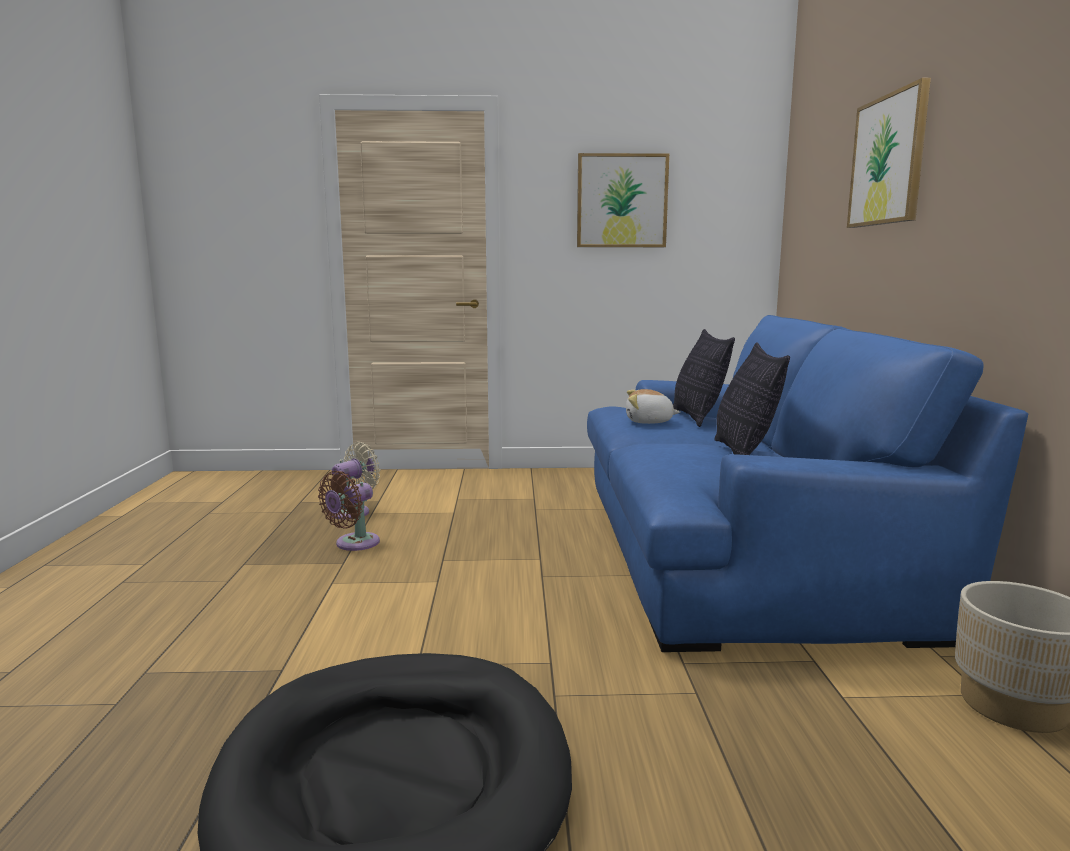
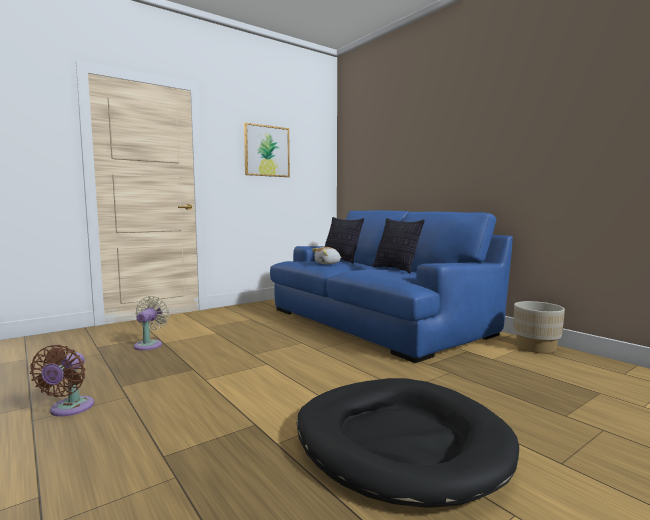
camera: 35 degrees left, 5 degrees down
brown fan [318,471,380,551] -> brown fan moved to [30,345,94,417]
picture [847,78,931,228] -> none

